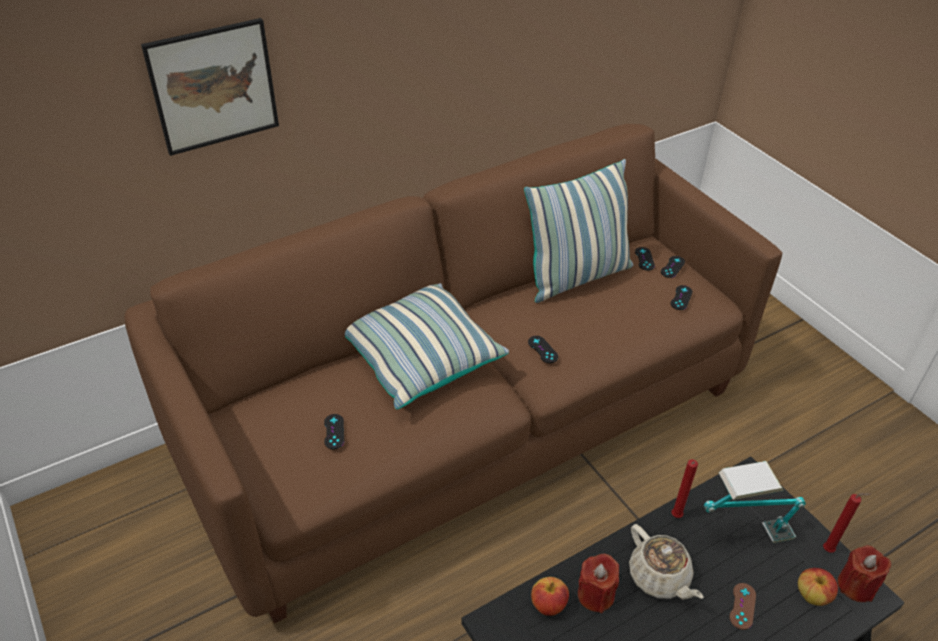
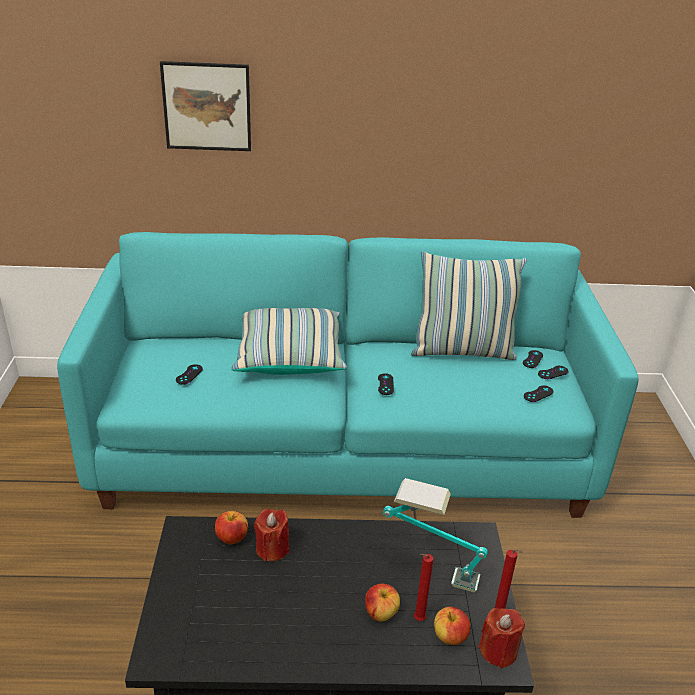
camera: 30 degrees right, 10 degrees down
brown sofa [124,124,782,624] -> turquoise sofa [57,232,639,518]
beige teapot [629,524,704,600] -> none
red candle [671,459,698,518] -> red candle moved to [414,554,434,621]
brown game controller [729,583,756,630] -> apple [365,584,400,622]

